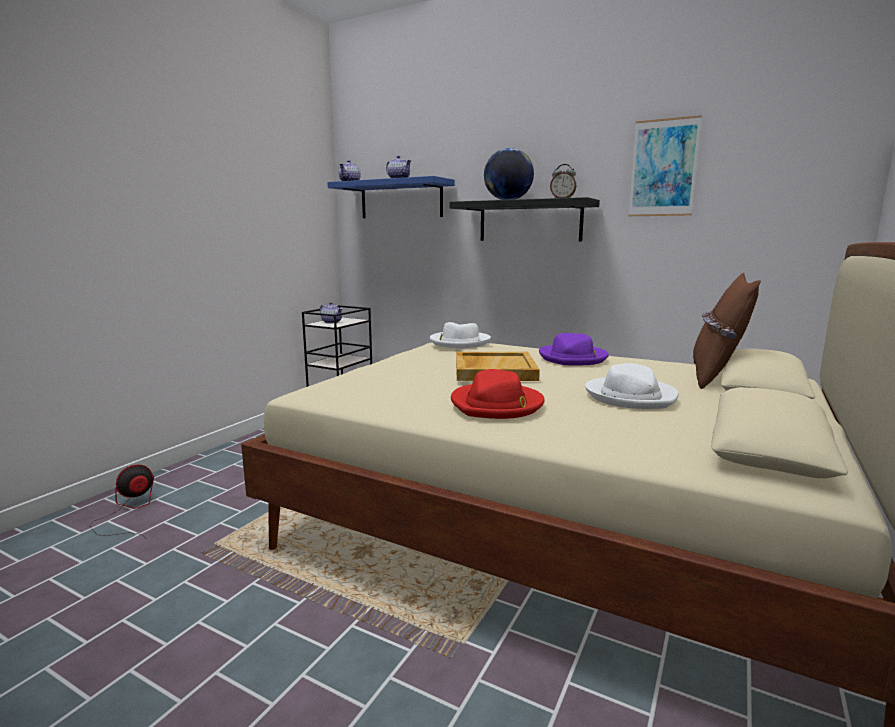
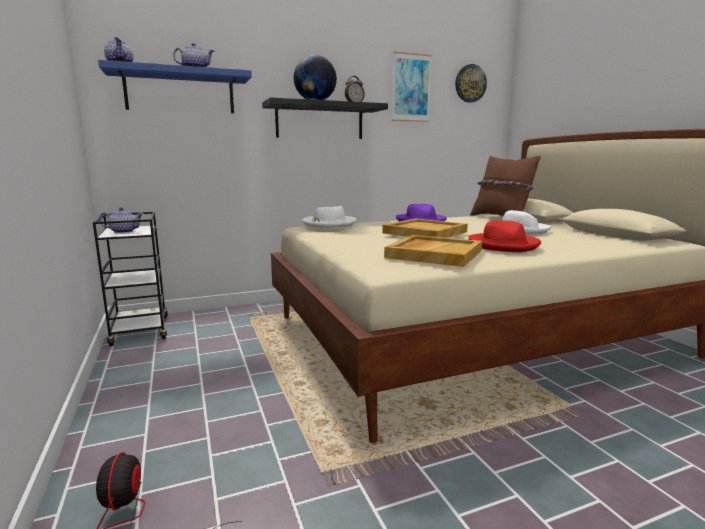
camera: 50 degrees left, 0 degrees up
none -> beige tray [384,235,482,267]
none -> wall clock [455,64,487,103]

